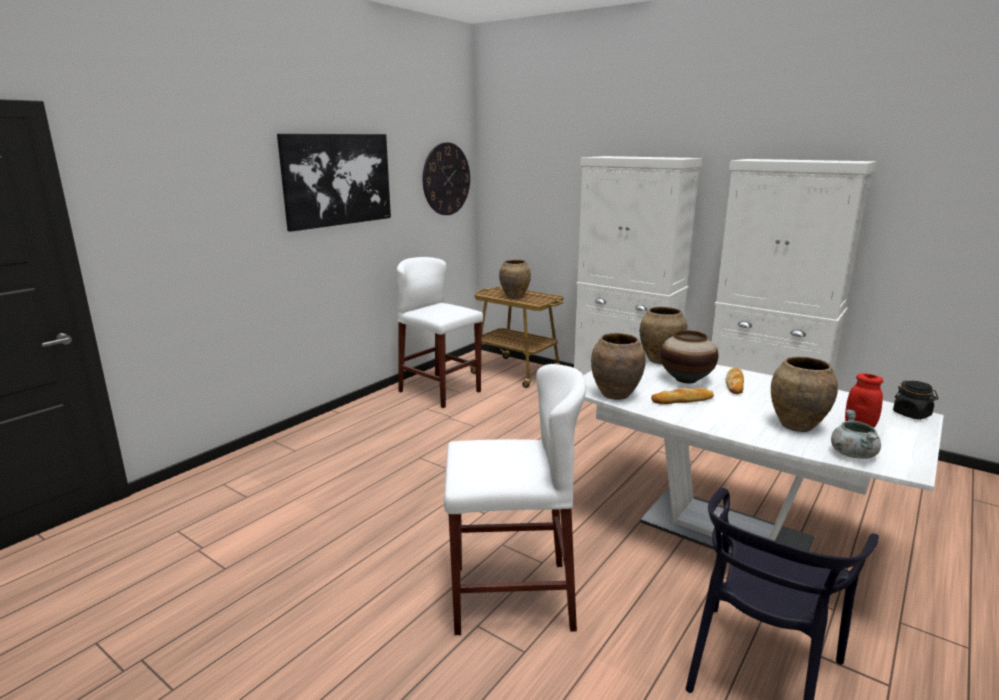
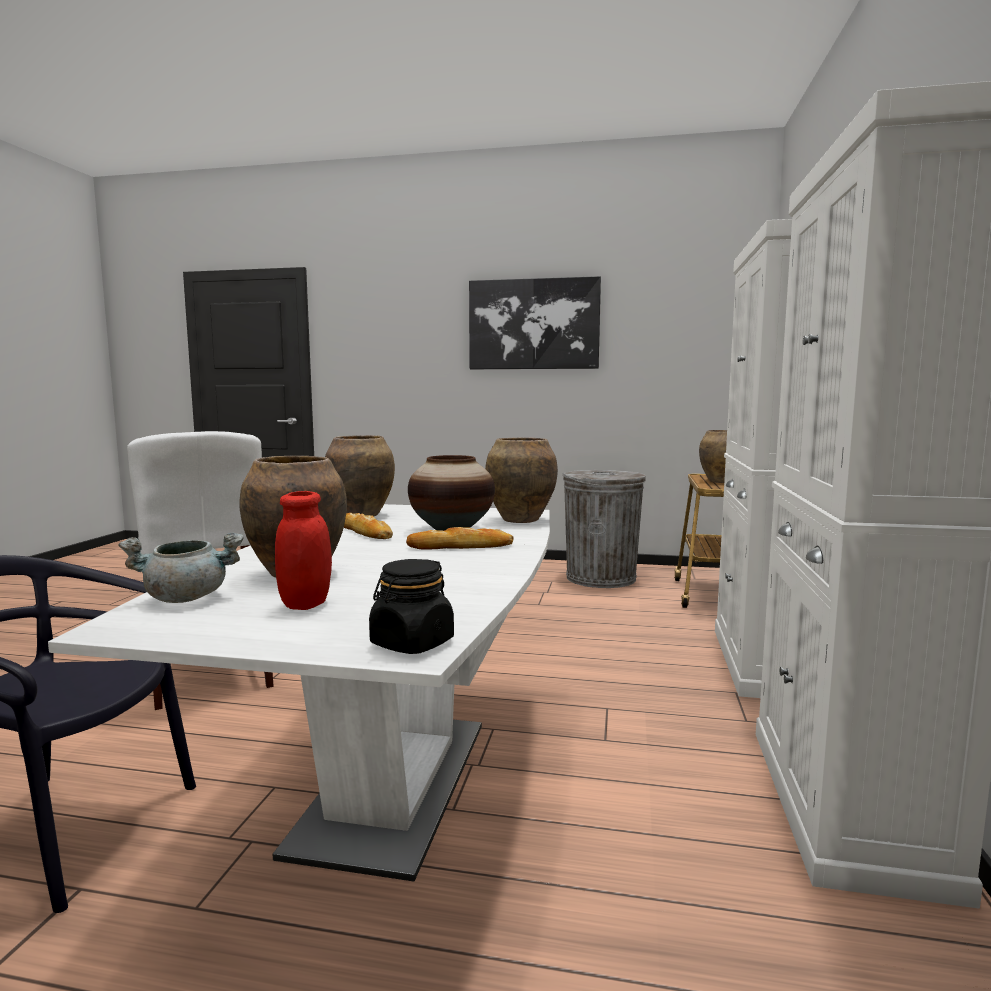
camera: 65 degrees right, 10 degrees down
white stool [397,257,483,408] -> grey trash can [563,470,646,588]
wall clock [423,142,470,215] -> none

